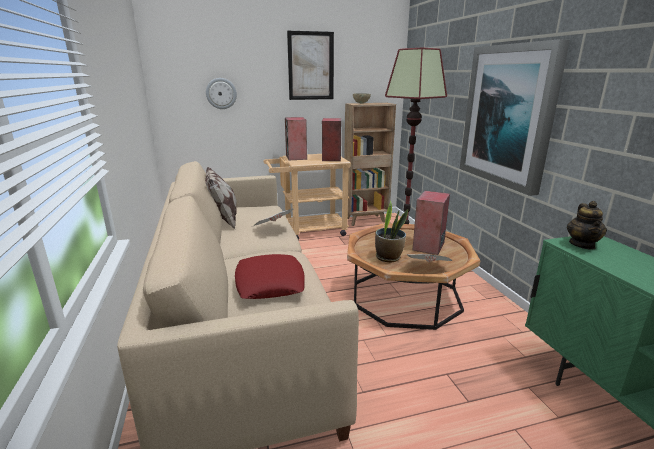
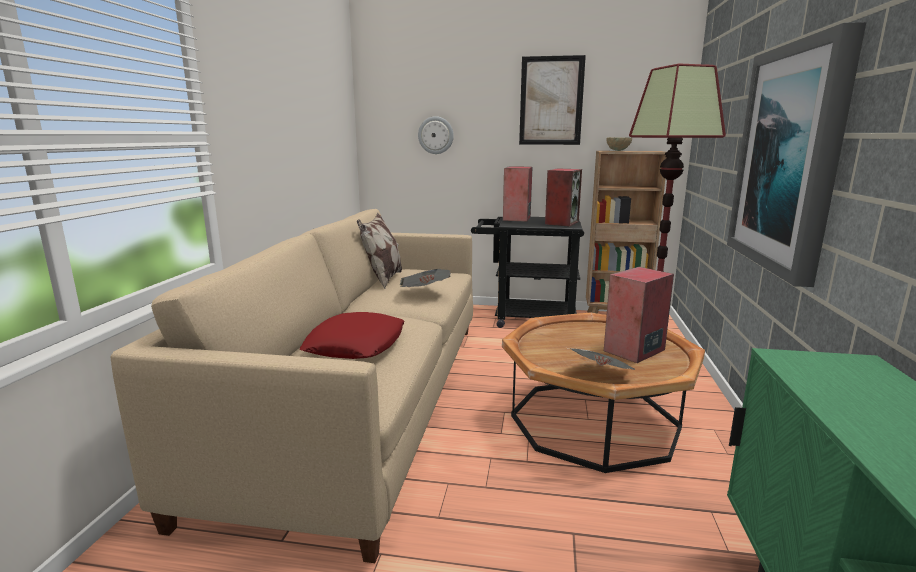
camera: 25 degrees right, 5 degrees down
beige cart [263,154,351,240] -> black cart [471,217,584,328]
potted plant [375,201,408,262] -> none
teapot [567,201,607,250] -> none

